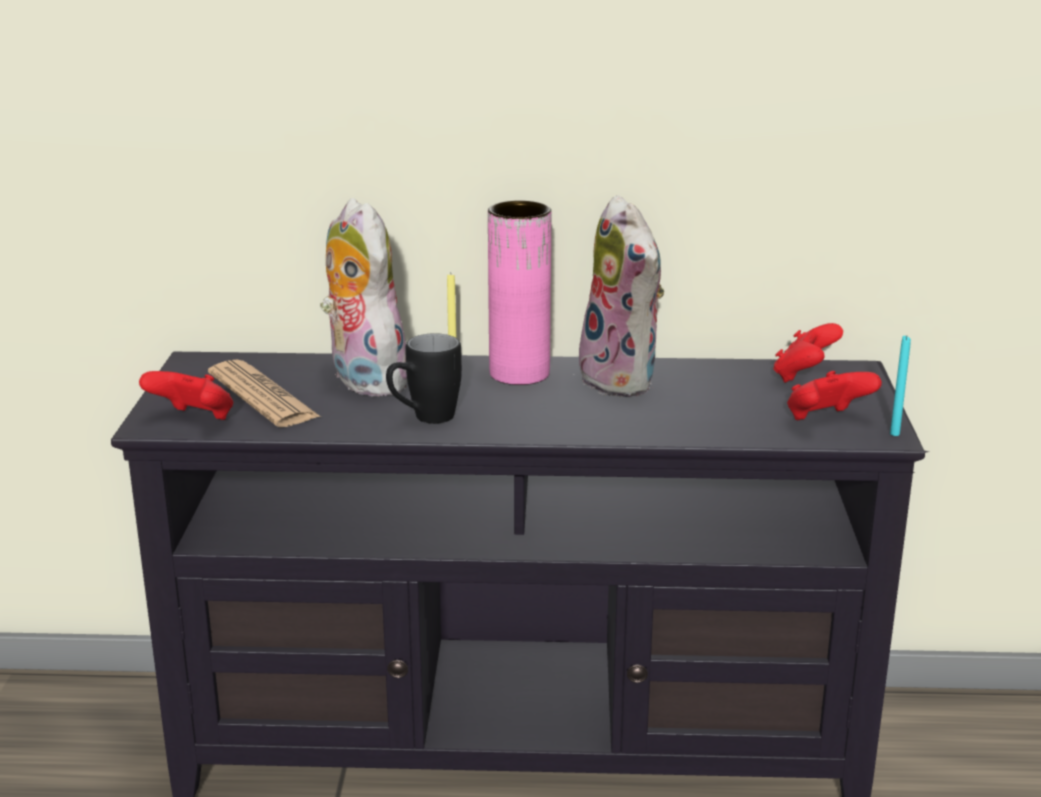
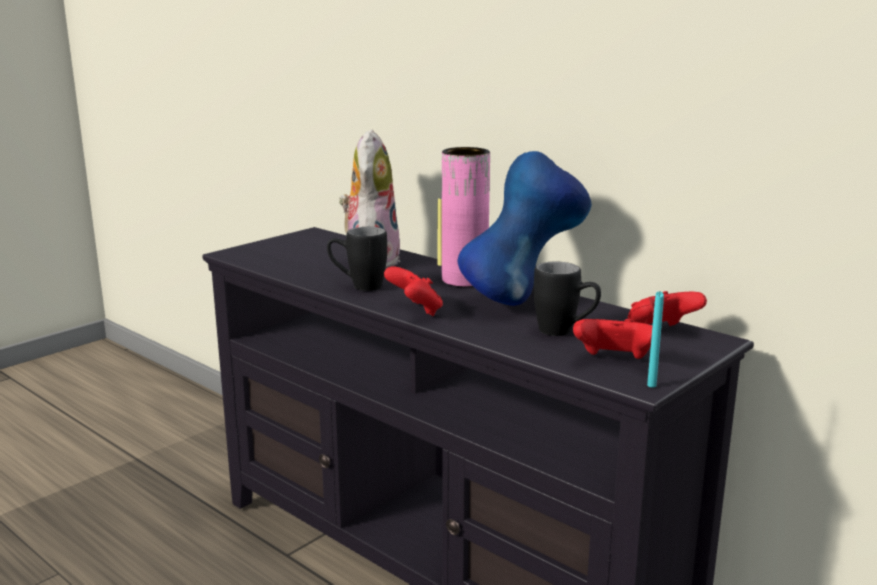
camera: 40 degrees right, 5 degrees down
red game controller [139,371,233,420] -> red game controller moved to [384,266,443,316]
newspaper [208,360,321,427] -> none
plush toy [572,195,664,397] -> blue vase [458,151,591,306]
none -> black mug [534,262,601,336]

